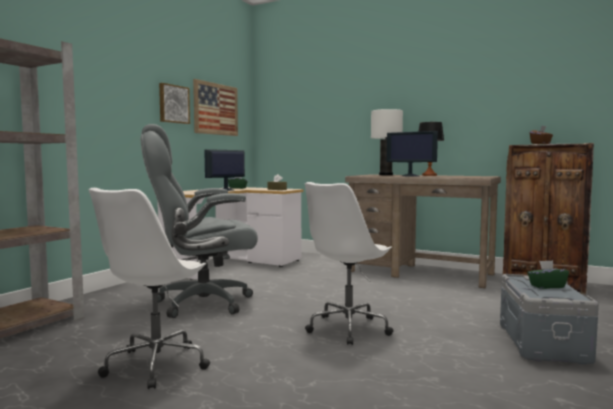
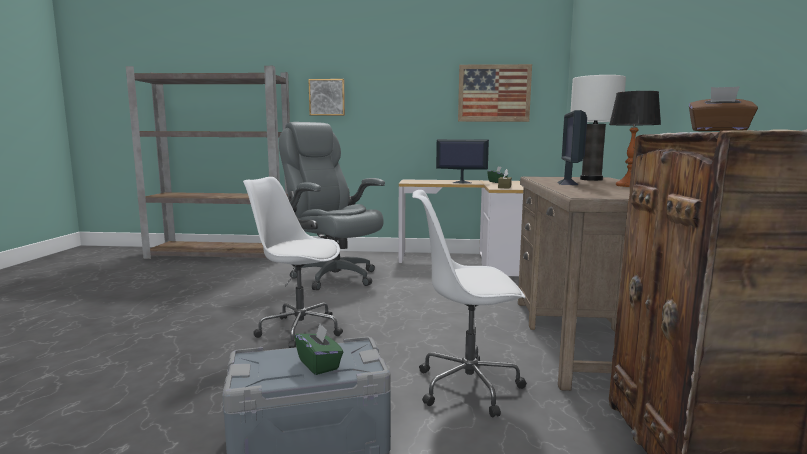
camera: 65 degrees right, 5 degrees up
white office chair [88,188,210,389] -> white office chair moved to [412,190,527,417]
picture [159,83,190,124] -> picture moved to [308,79,345,116]

